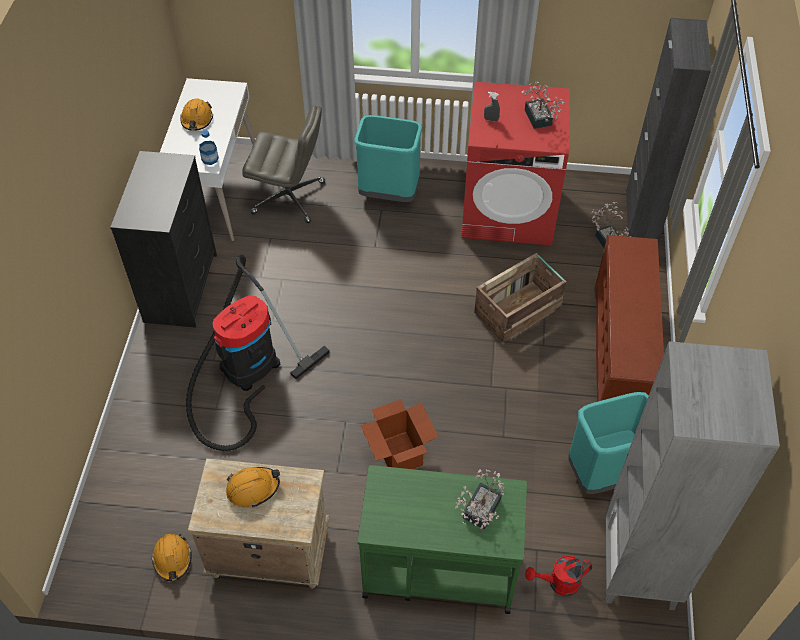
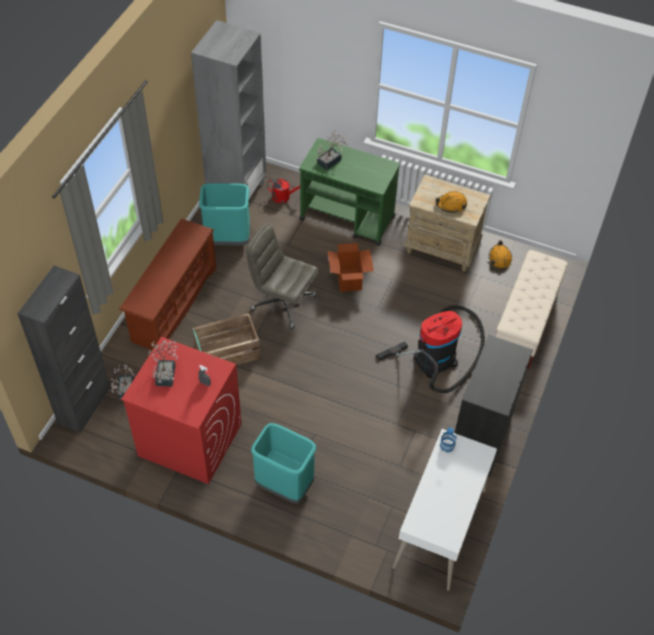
camera: 165 degrees left, 0 degrees up
orange hard hat [180,98,213,131] -> none
grey office chair [242,105,325,223] -> grey office chair moved to [246,223,318,329]
none -> beige bench [495,250,568,369]

